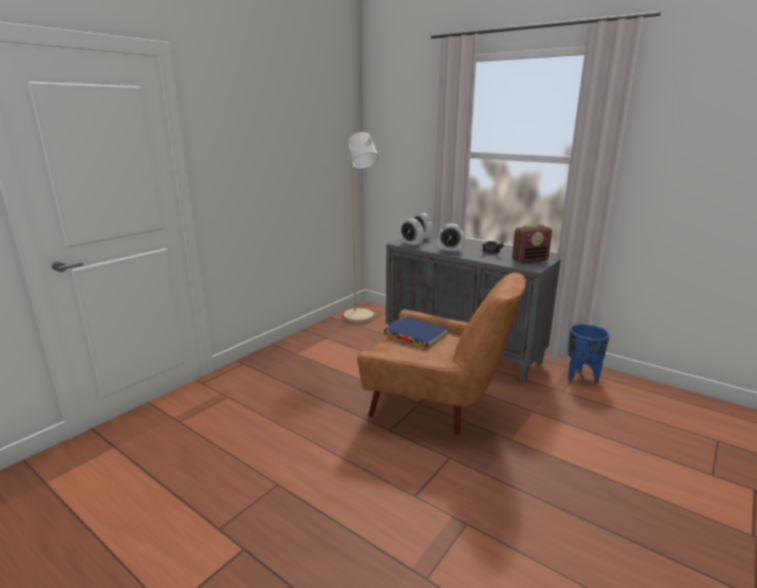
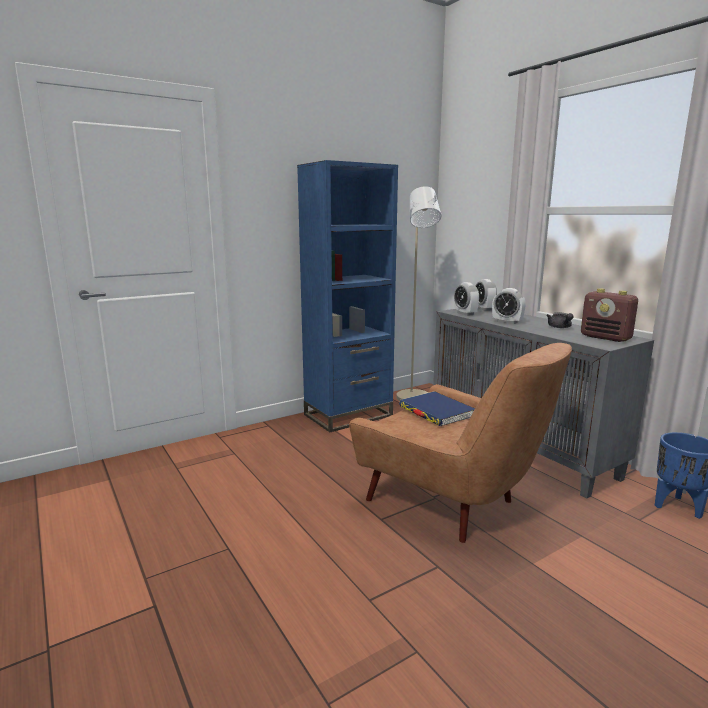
camera: 20 degrees right, 5 degrees down
radio [512,224,552,263] -> radio turned 45 degrees clockwise [581,288,638,342]
none -> blue bookcase [297,160,398,432]

